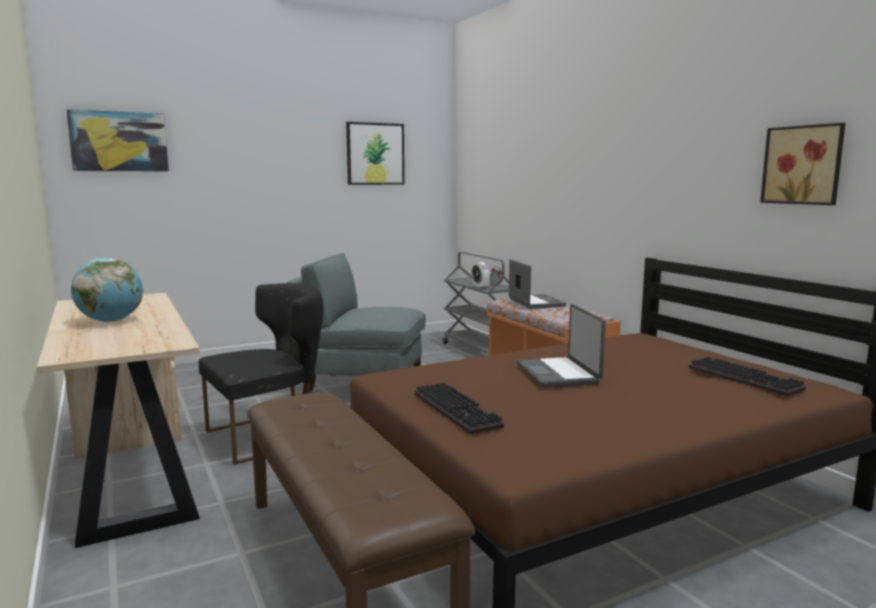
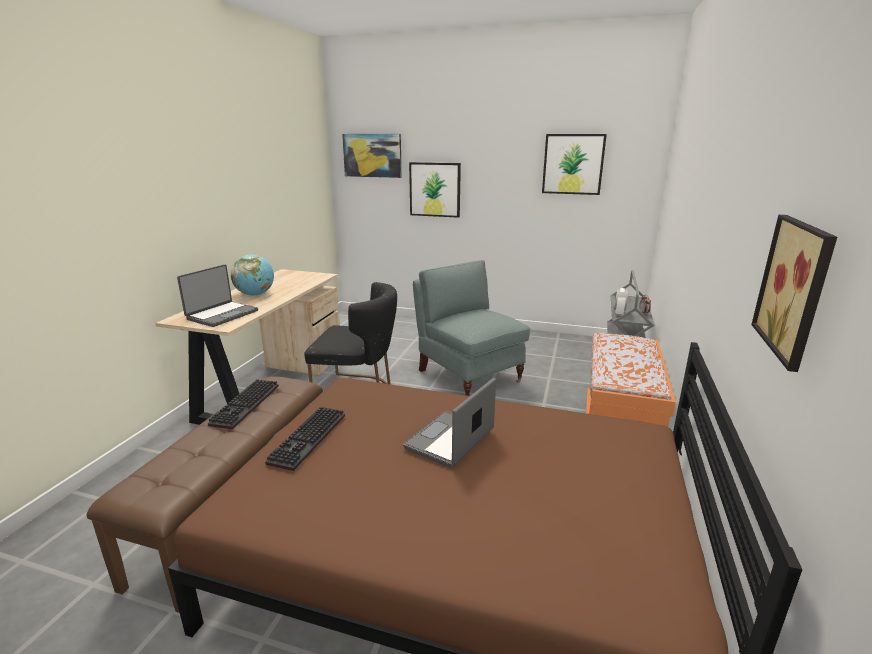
camera: 45 degrees right, 10 degrees up
laptop [509,259,566,309] -> laptop moved to [177,264,258,327]
keyboard [689,357,806,396] -> keyboard moved to [208,379,279,429]
none -> picture [409,162,461,218]

